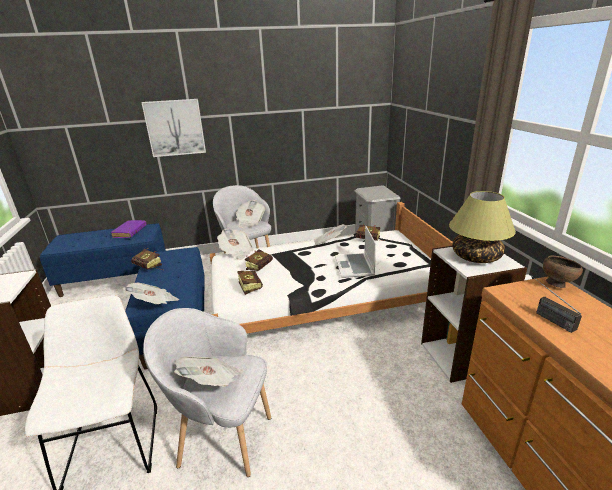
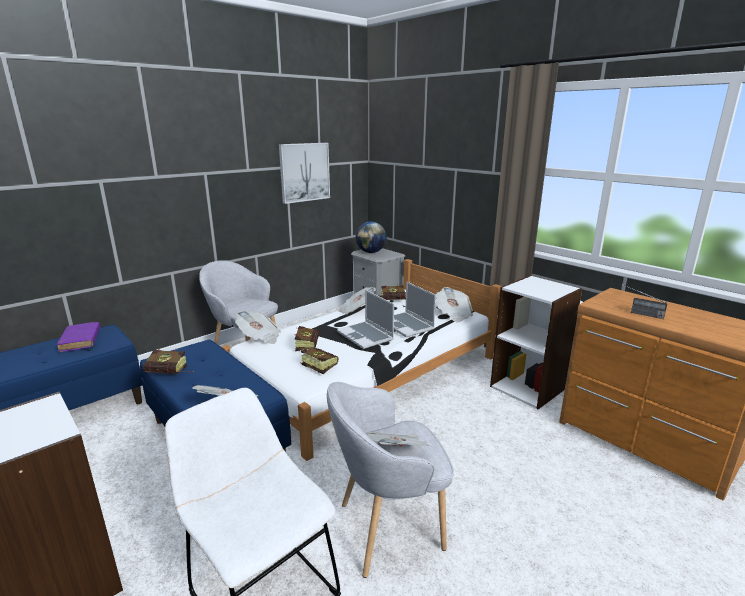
camera: 30 degrees left, 5 degrees down
picture [141,99,206,157] -> picture moved to [279,143,330,204]
newspaper [236,200,265,228] -> newspaper moved to [436,287,473,323]
table lamp [449,191,516,263] -> none
brown bowl [543,256,583,288] -> none
none -> laptop [337,290,394,349]
none -> globe [355,221,387,253]

